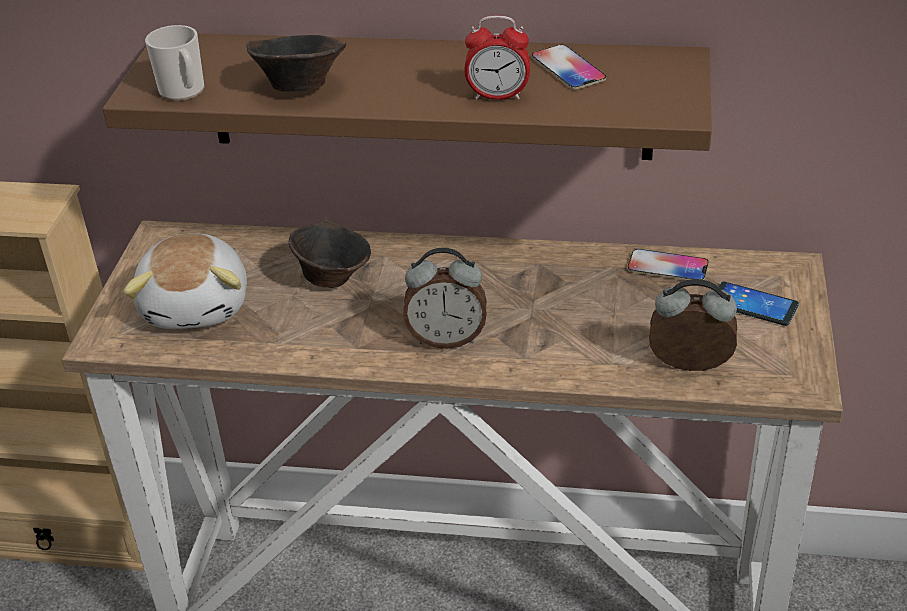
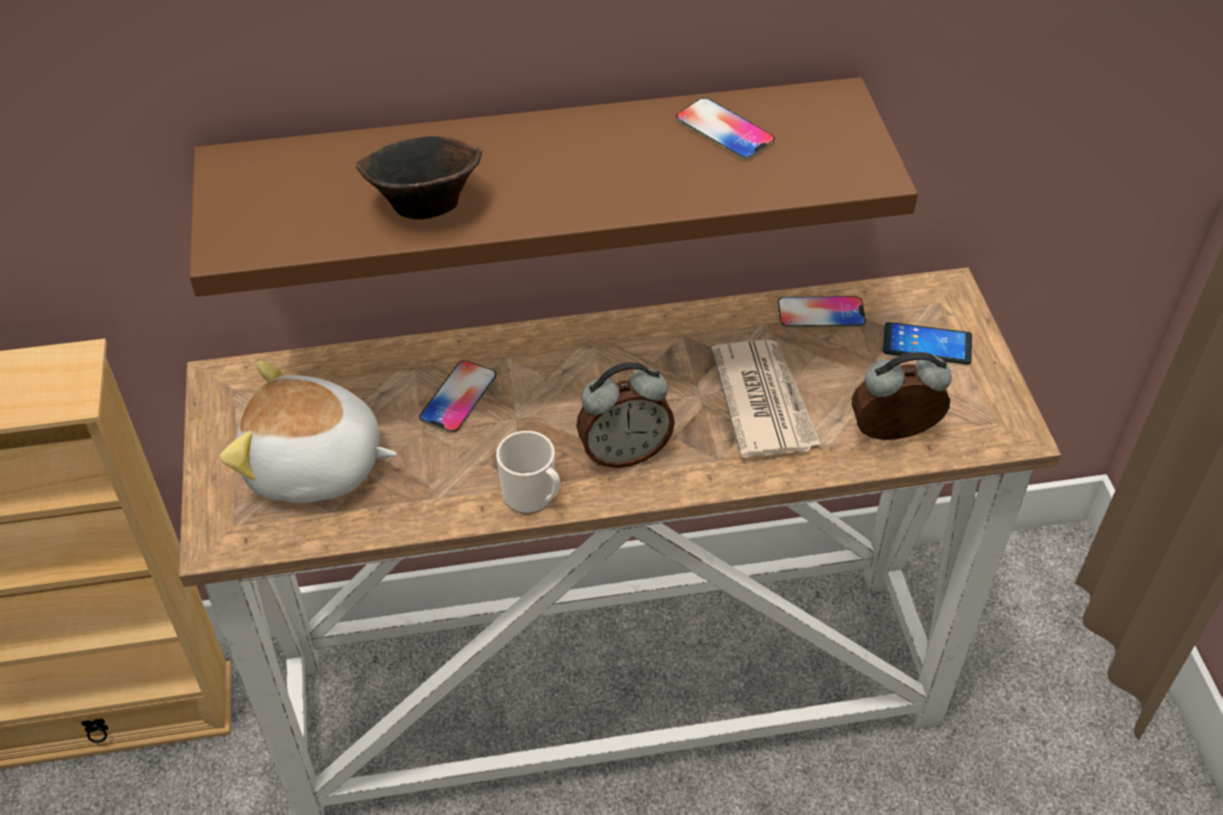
camera: 20 degrees left, 10 degrees up
plush toy [123,233,247,329] -> plush toy turned 120 degrees clockwise [220,361,397,503]
mug [145,25,204,101] -> mug moved to [496,431,560,514]
brown bowl [289,220,371,288] -> phone [419,361,496,433]
alarm clock [464,16,530,100] -> none
none -> newspaper [711,340,821,458]

